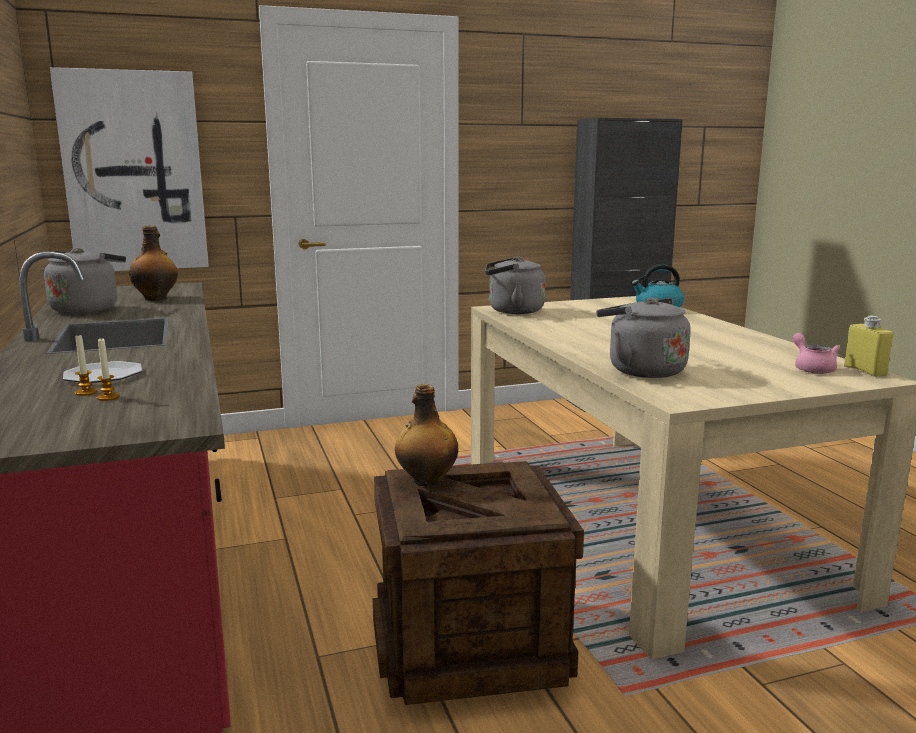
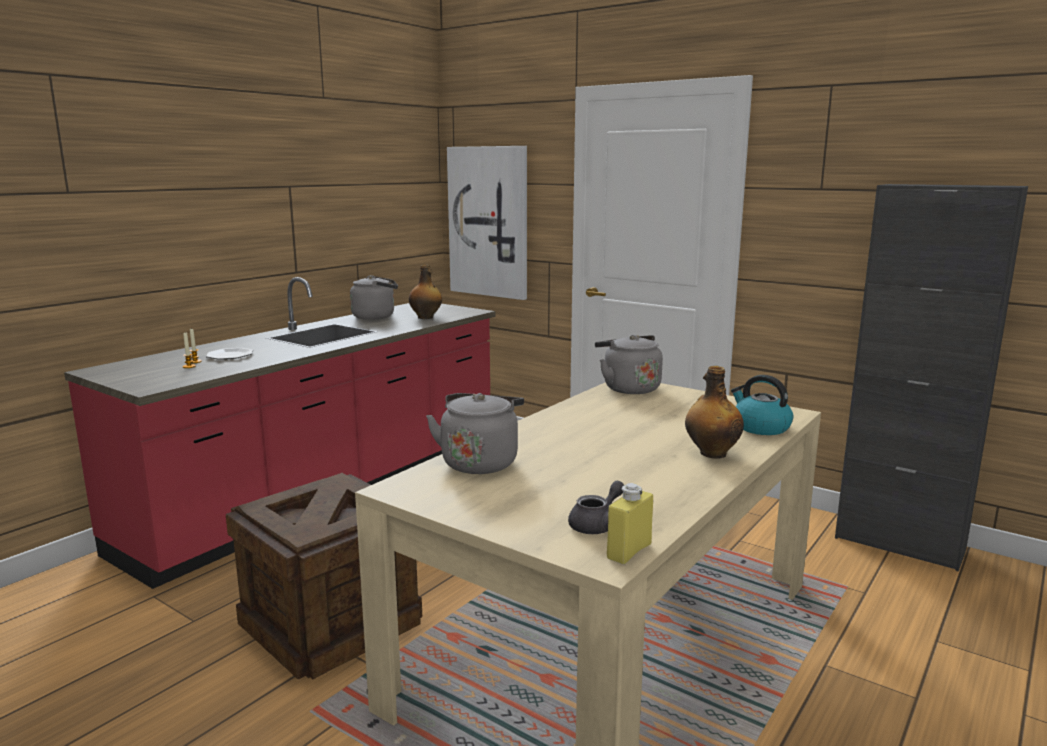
camera: 55 degrees right, 0 degrees up
bottle [395,384,458,487] -> bottle moved to [685,366,744,458]
pink teapot [792,333,840,374] -> grey teapot [568,481,624,534]

